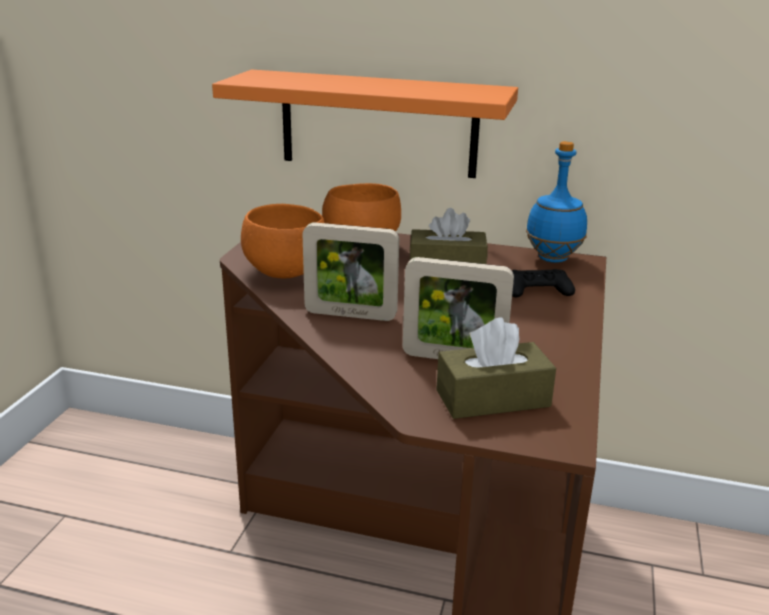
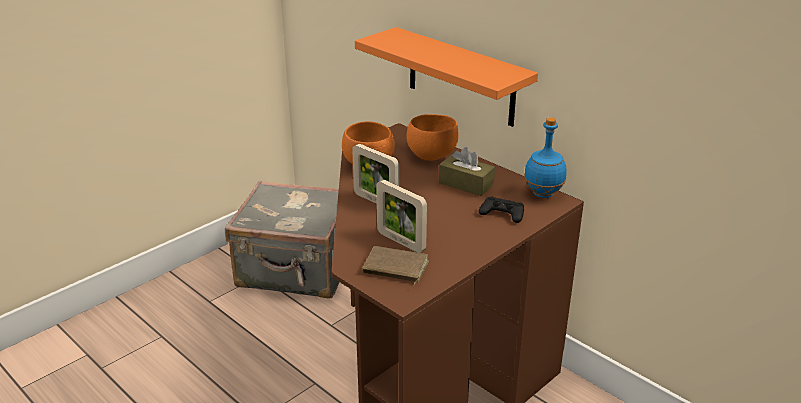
camera: 30 degrees right, 5 degrees up
brown tissue box [436,317,556,419] -> brown book [363,246,429,286]
none -> grey suitcase [225,181,340,299]

